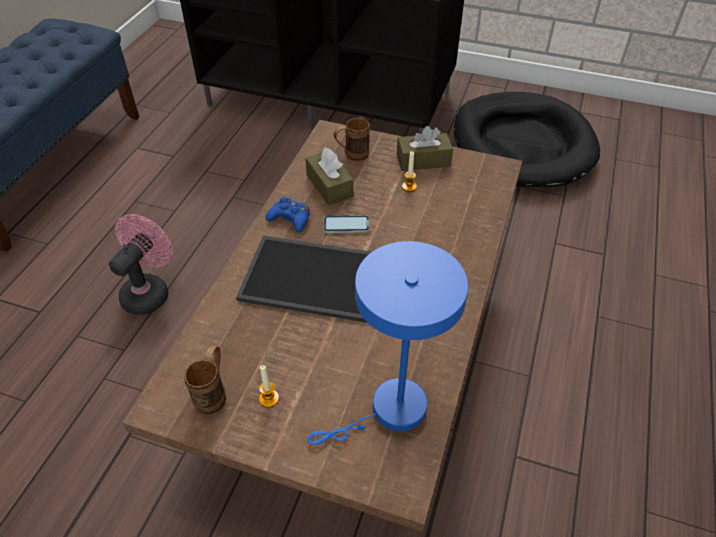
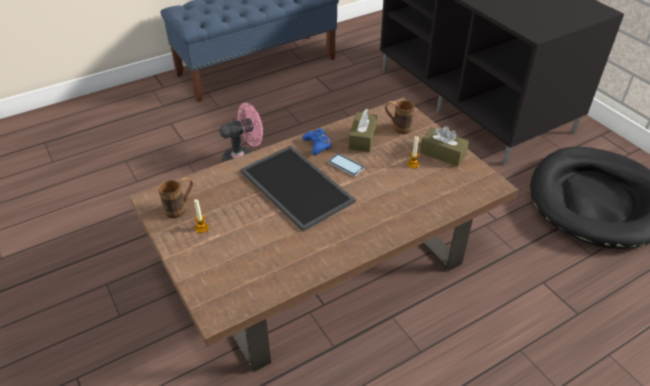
camera: 40 degrees right, 5 degrees down
blue table lamp [307,241,468,445] -> none

